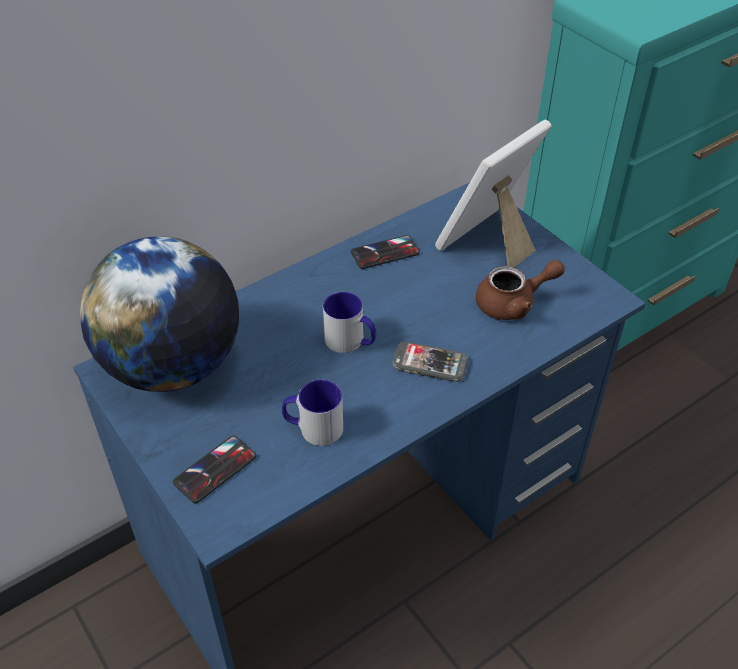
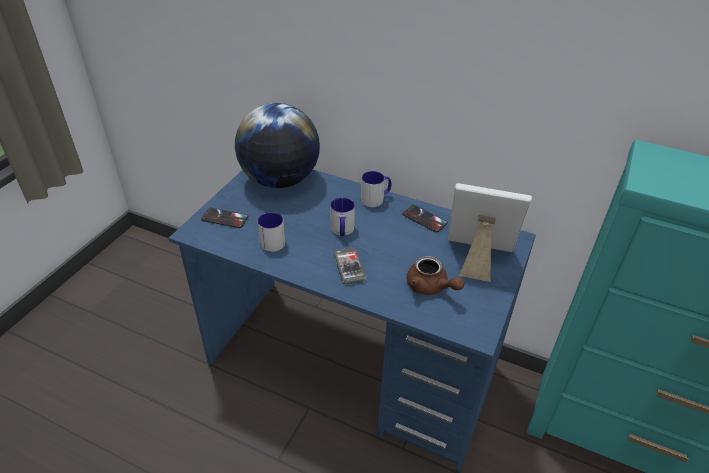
camera: 60 degrees right, 5 degrees down
none -> mug [361,171,391,207]

